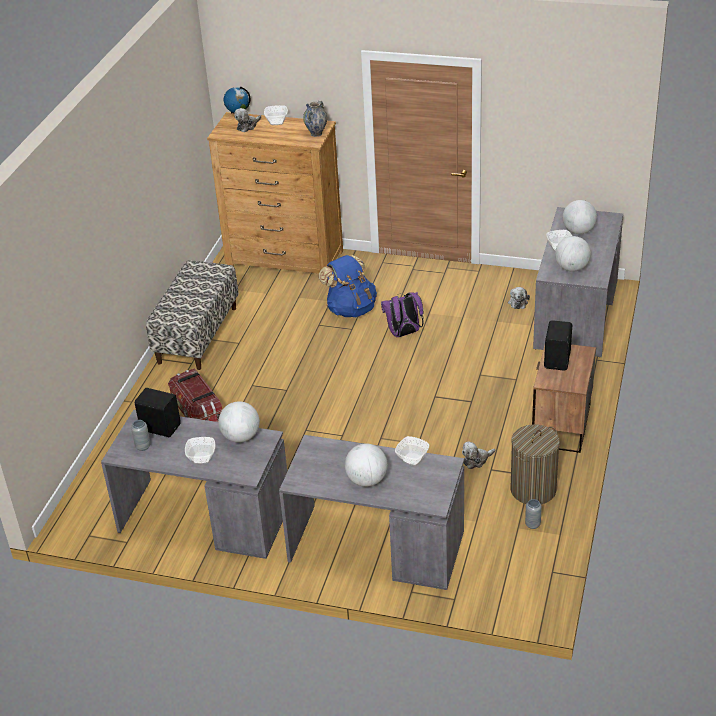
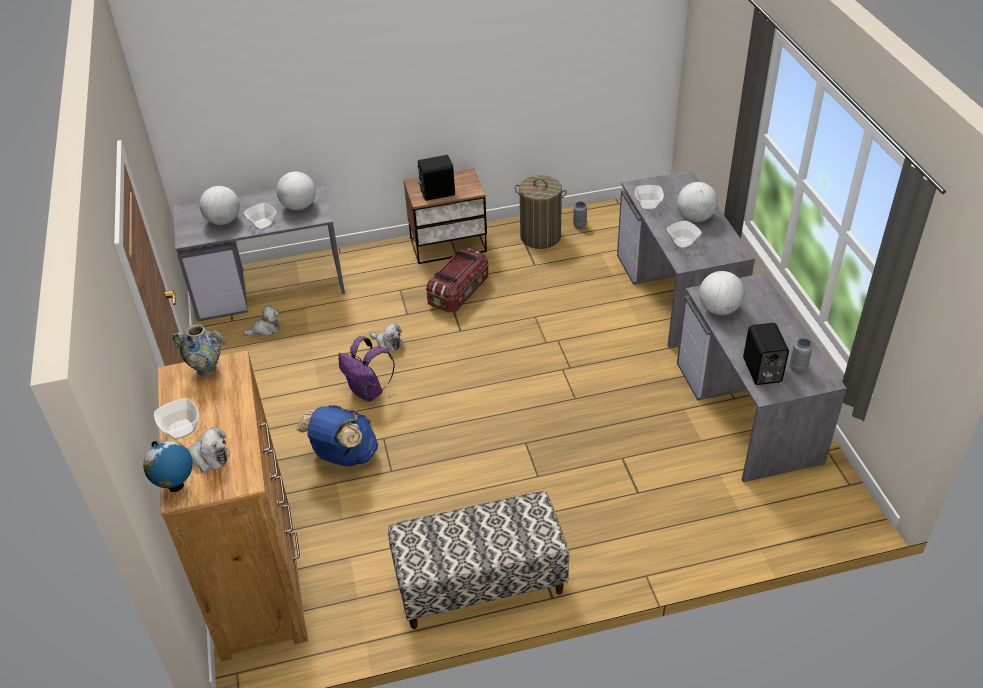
camera: 120 degrees left, 5 degrees up
storage box [168,368,222,422] -> storage box moved to [426,247,489,312]
bowl [185,437,215,464] -> bowl moved to [667,220,702,249]
plush toy [462,441,495,469] -> plush toy moved to [369,324,403,351]

